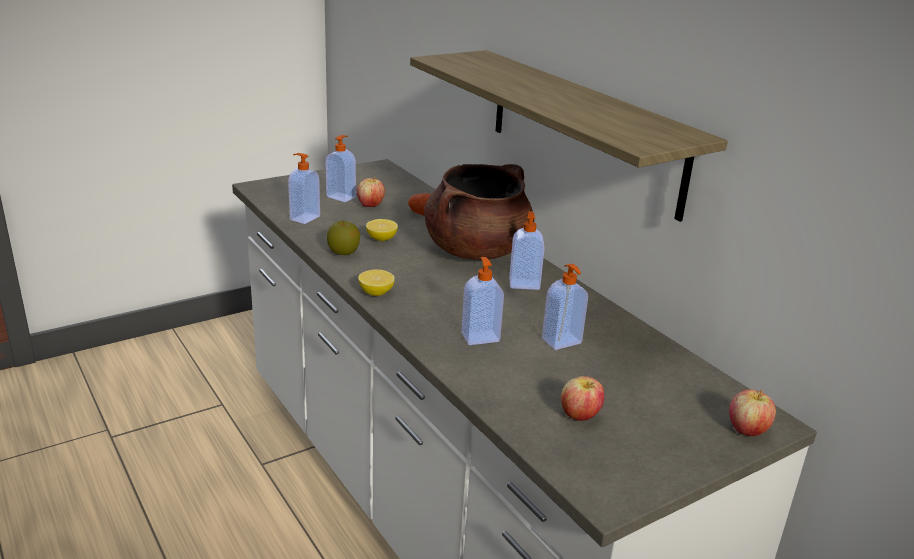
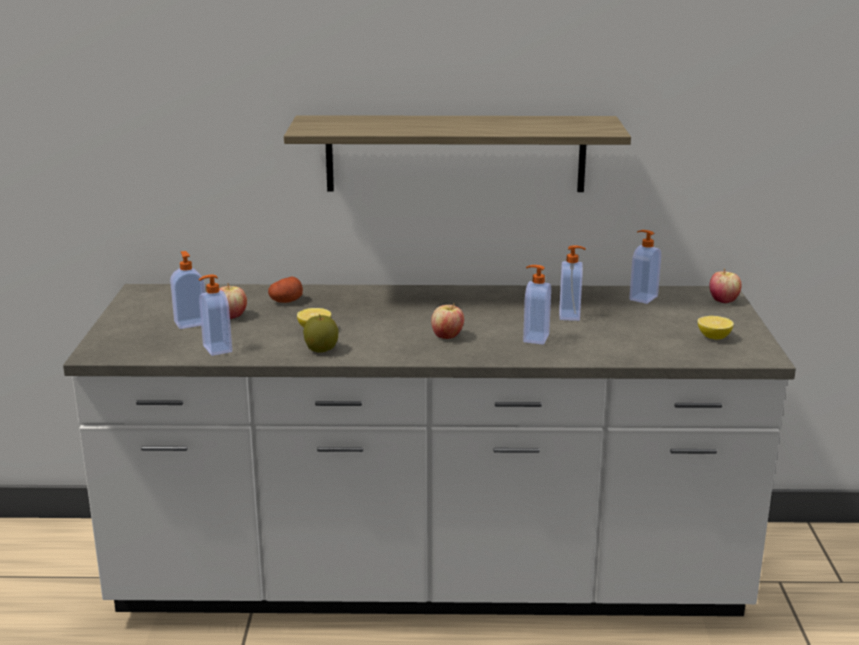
camera: 55 degrees left, 5 degrees down
lemon [358,269,395,296] -> lemon moved to [698,316,734,340]
brown cooking pot [424,164,534,260] -> none
soap dispenser [509,211,545,290] -> soap dispenser moved to [629,230,661,304]
apple [561,376,604,421] -> apple moved to [431,303,464,339]

